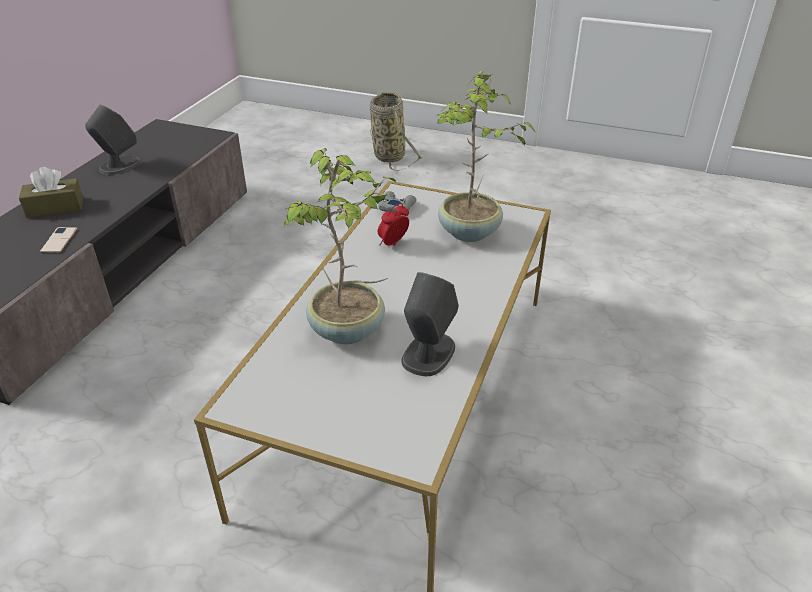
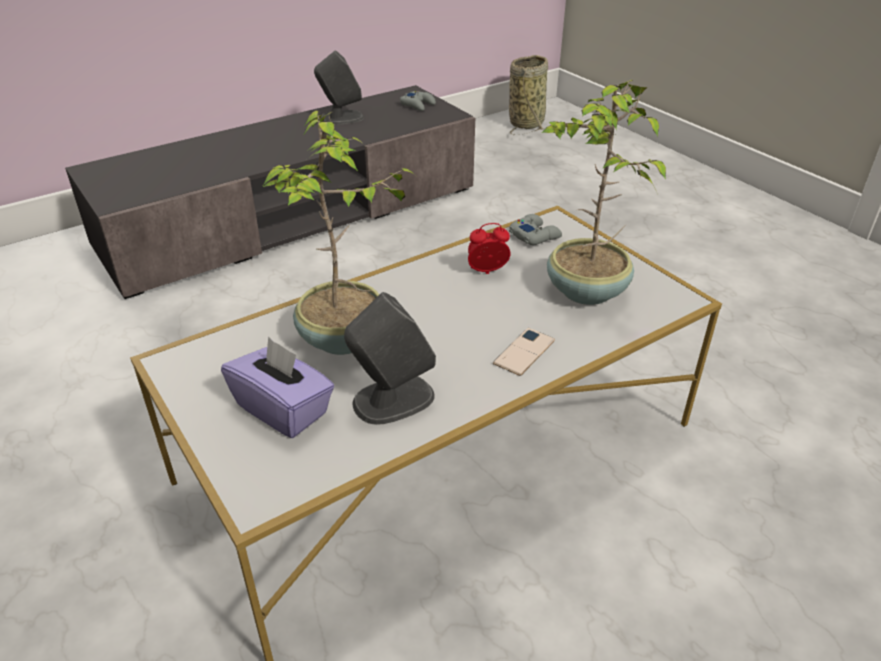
camera: 35 degrees right, 0 degrees up
brown tissue box [19,167,83,218] -> none
phone [39,227,78,253] -> phone moved to [493,328,555,376]
basket [370,92,422,171] -> basket moved to [509,55,548,135]
none -> purple tissue box [221,336,334,438]
none -> grey game controller [400,91,436,111]

